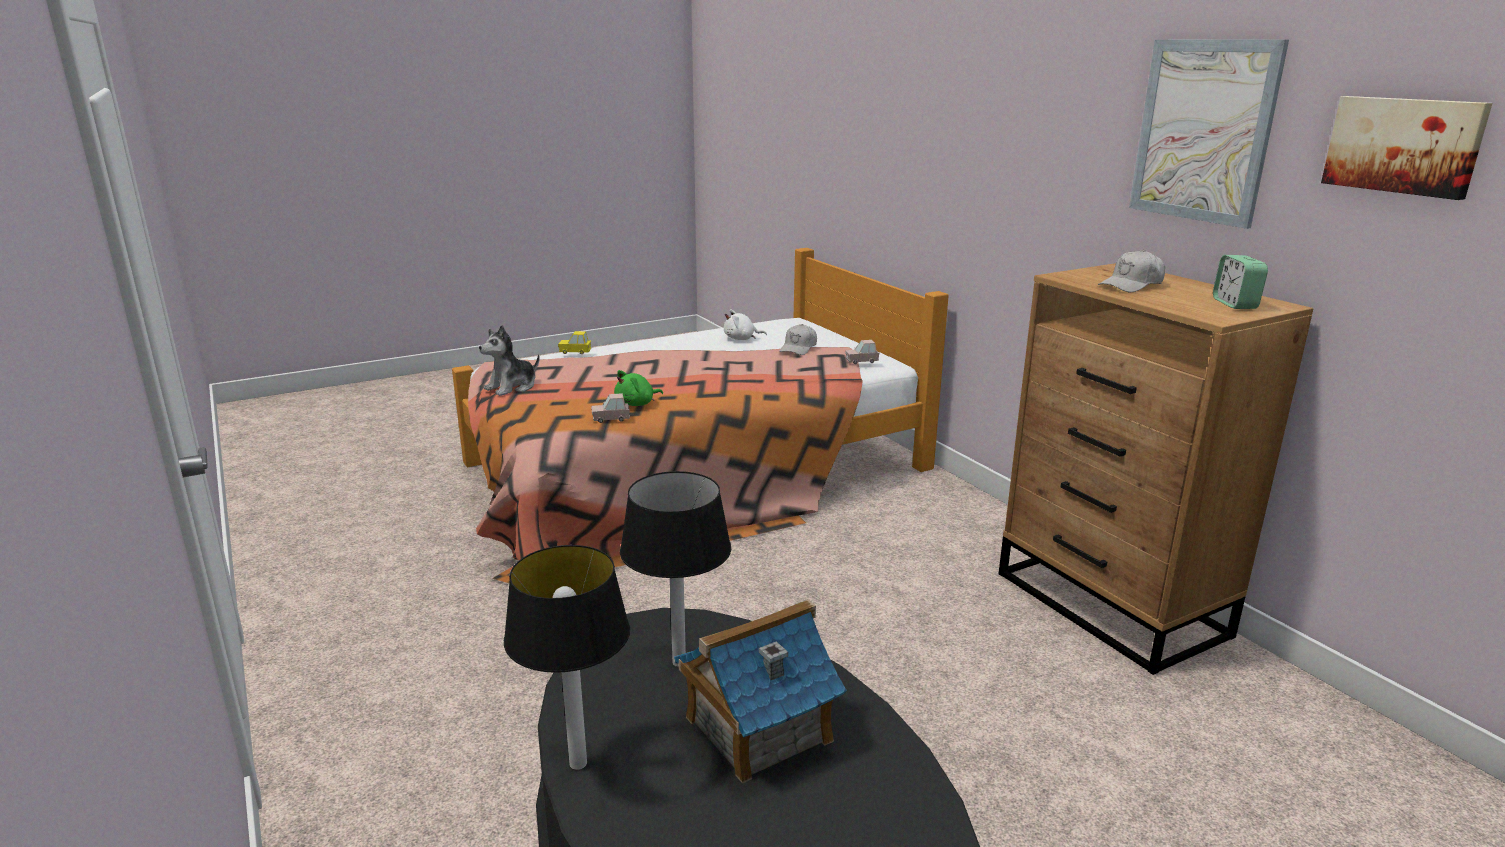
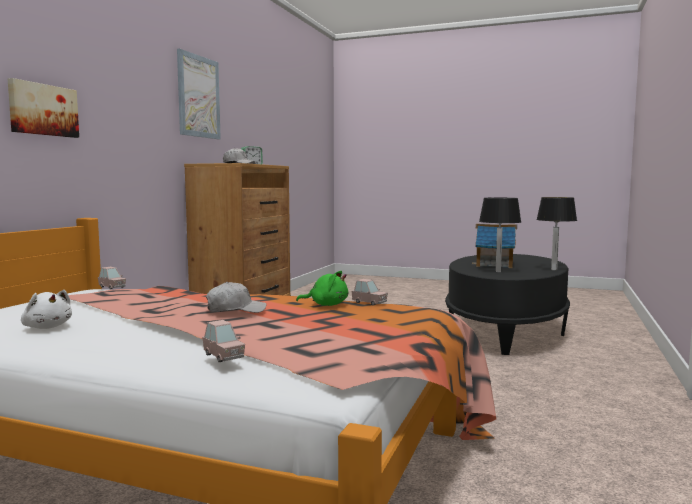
camera: 130 degrees left, 15 degrees down
plush toy [479,325,540,396] -> none
yellow toy car [558,331,591,354] -> pink toy car [202,320,245,362]
white cap [780,324,817,355] -> white cap moved to [206,282,267,313]
picture [1321,96,1492,200] -> picture moved to [8,78,79,138]

